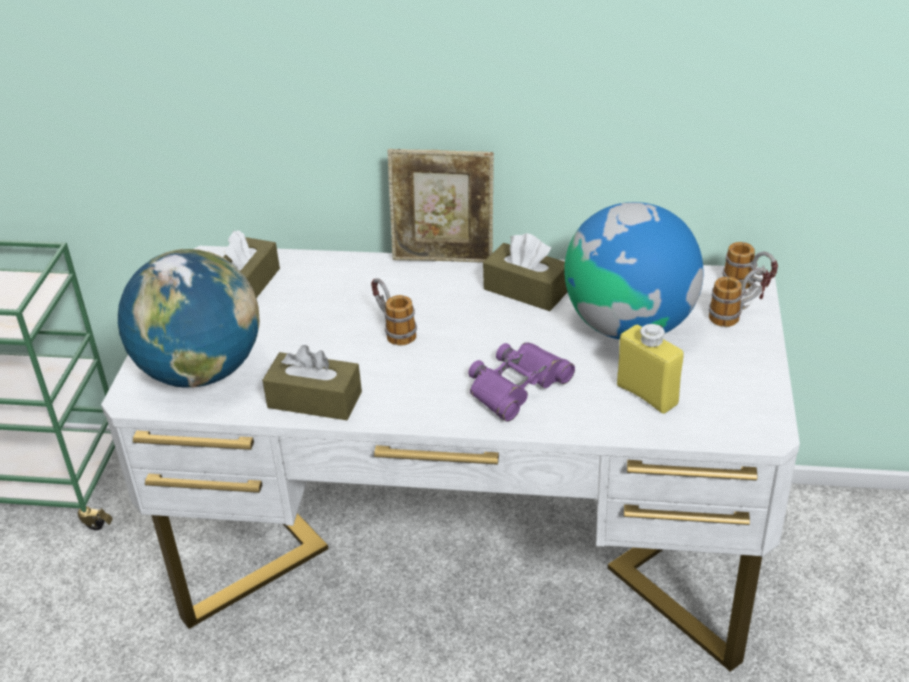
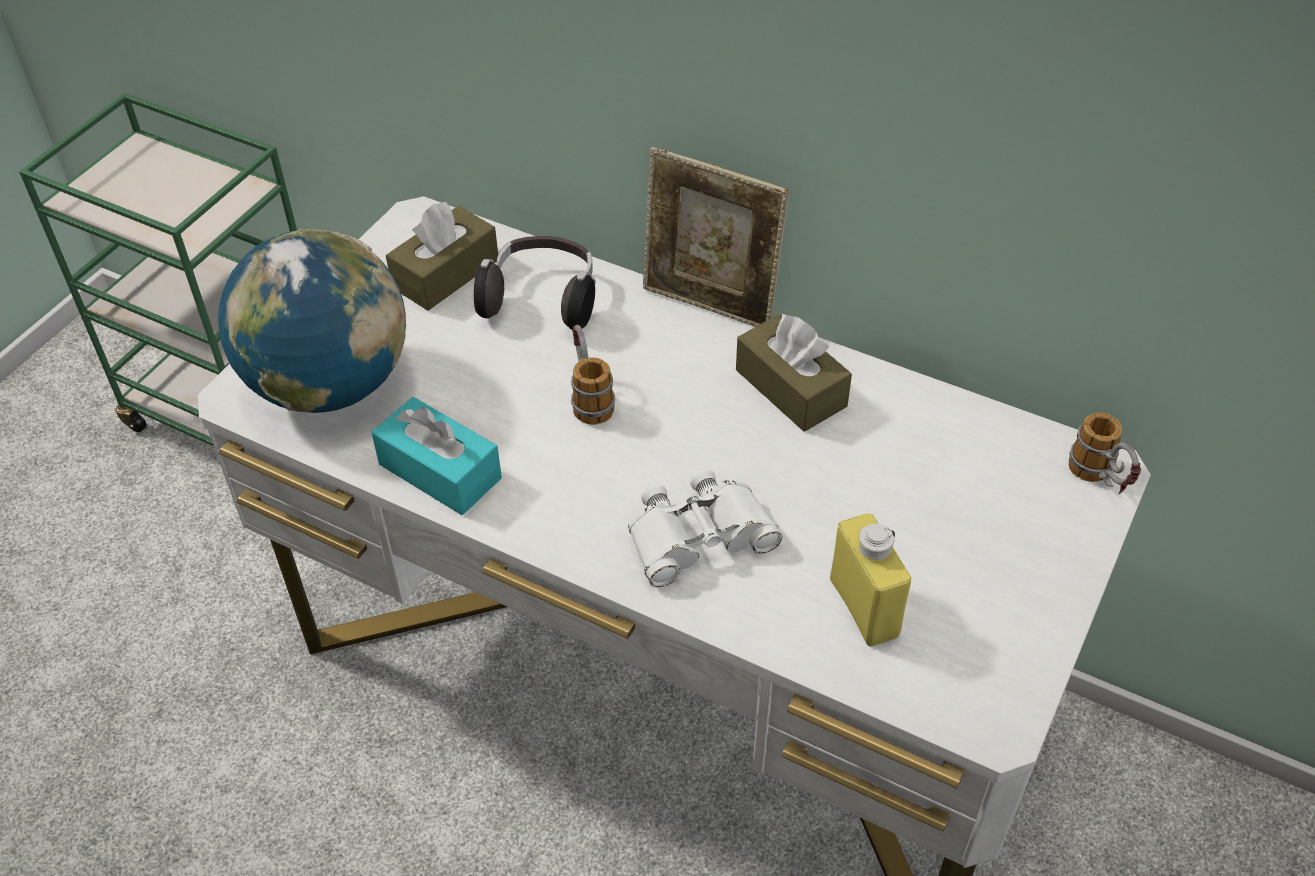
camera: 20 degrees right, 10 degrees up
brown tissue box [262,345,362,420] -> turquoise tissue box [372,397,502,515]
purple binoculars [468,342,575,422] -> white binoculars [628,470,782,587]
globe [564,202,704,340] -> none
mug [709,267,769,327] -> none
none -> headphones [474,236,596,330]

